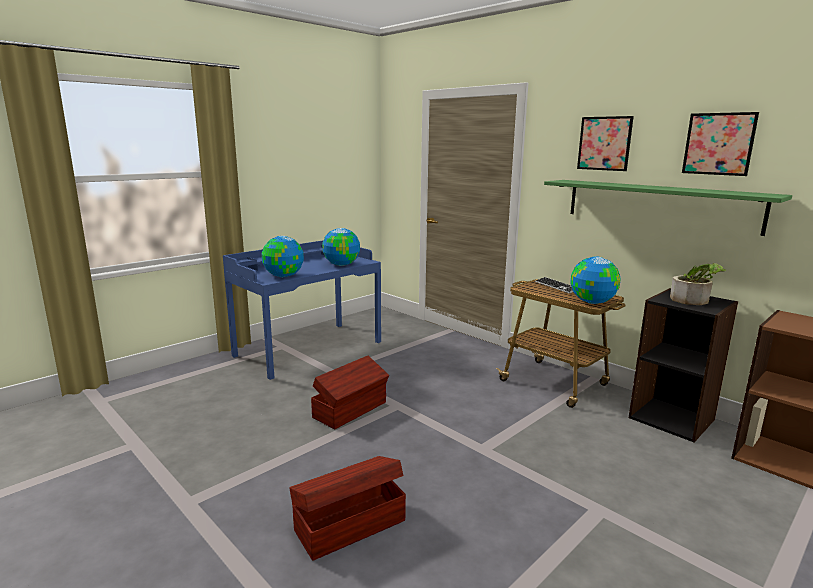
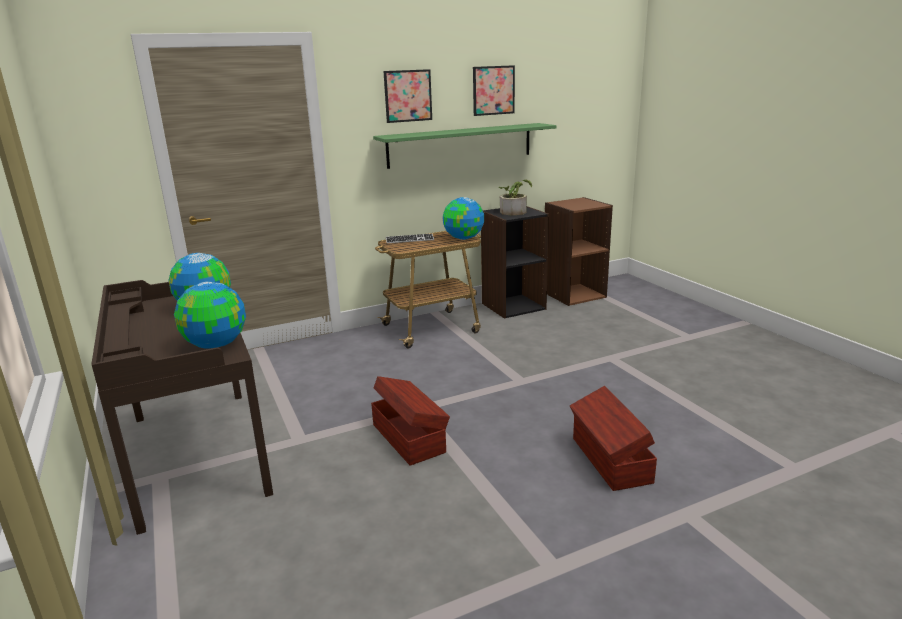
camera: 70 degrees left, 5 degrees up
blue desk [223,240,381,380] -> brown desk [92,280,273,535]

